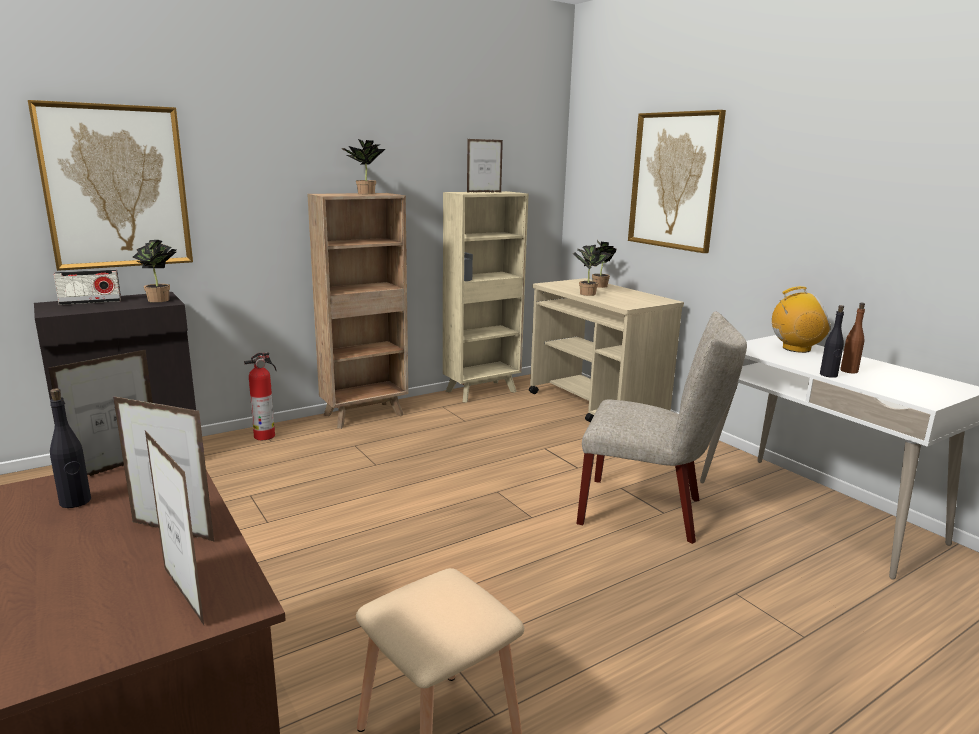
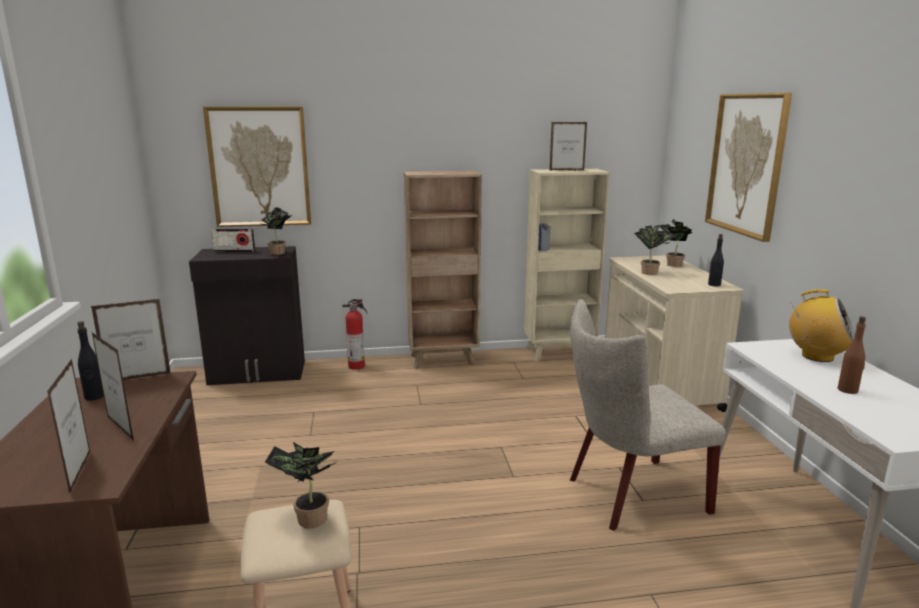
camera: 25 degrees right, 0 degrees up
potted plant [341,139,385,194] -> potted plant moved to [265,442,336,529]
beige chair [577,312,747,544] -> beige chair turned 120 degrees clockwise [570,299,726,531]
black bottle [820,305,844,378] -> black bottle moved to [708,234,724,287]

